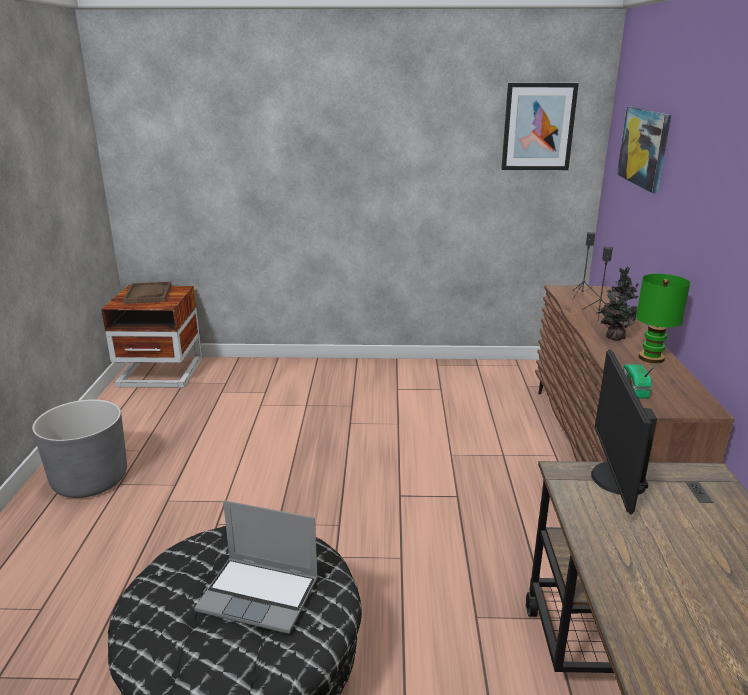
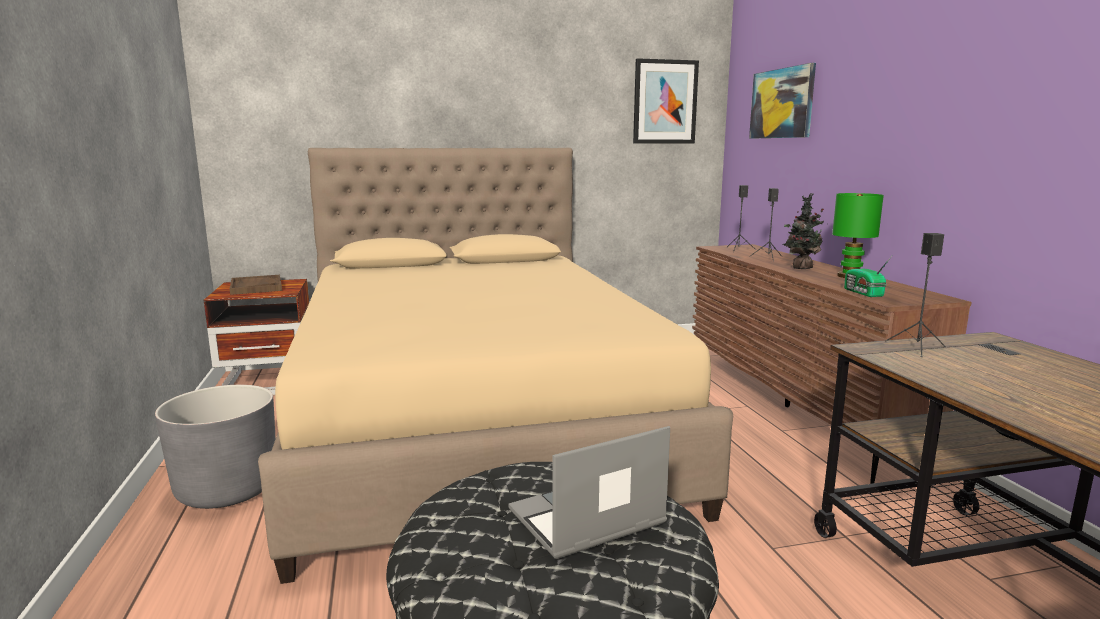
camera: 15 degrees left, 10 degrees down
laptop [194,500,318,634] -> laptop turned 150 degrees clockwise [508,426,670,559]
monitor [591,350,657,514] -> black speaker [886,233,946,357]
none -> beige bed [258,148,733,584]

